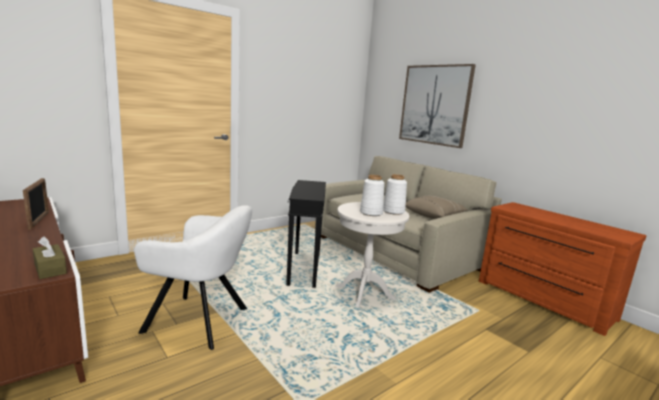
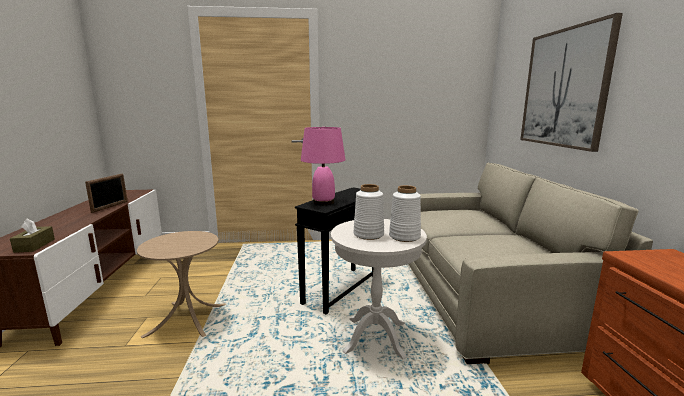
camera: 35 degrees right, 0 degrees up
white armchair [134,205,252,350] -> beige side table [137,231,226,338]
beige pillow [406,195,467,219] -> none
none -> pink table lamp [301,127,345,205]

